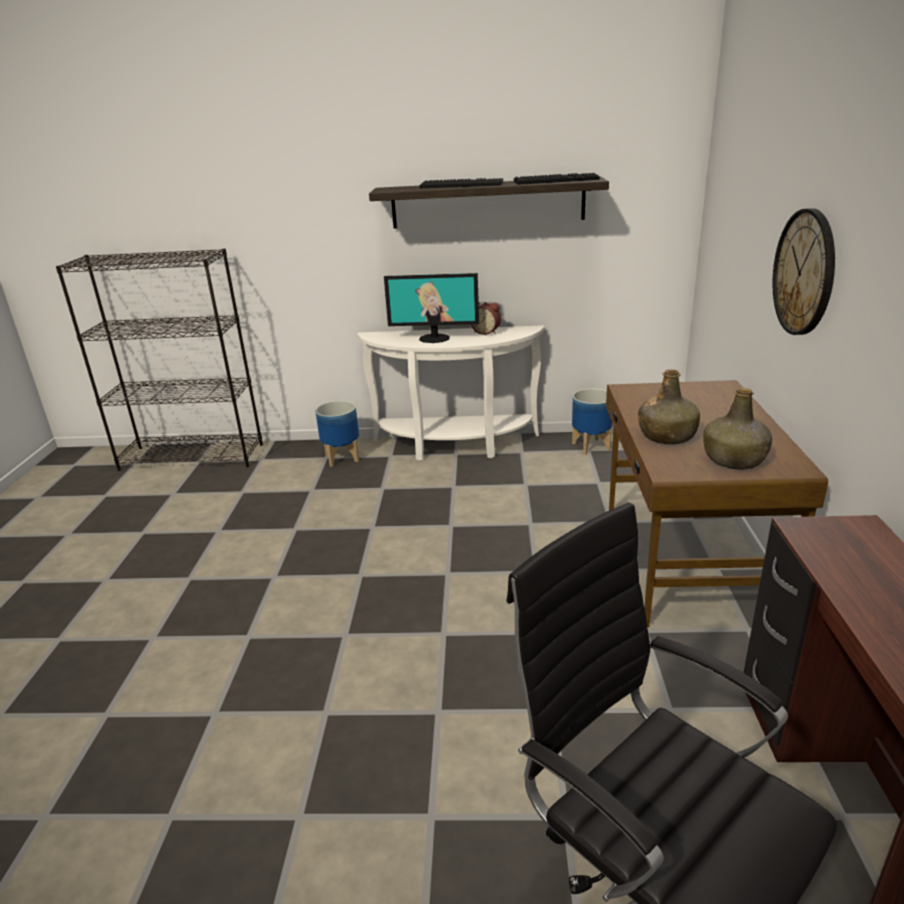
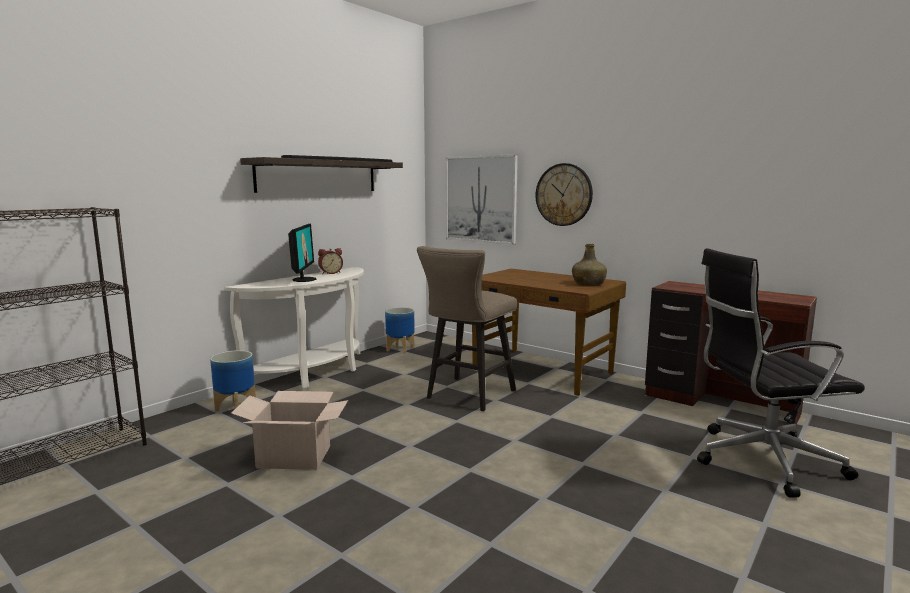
camera: 55 degrees left, 15 degrees down
monitor [384,273,479,343] -> monitor turned 45 degrees counterclockwise [288,224,316,282]
green bottle [638,369,700,444] -> none
none -> cardboard box [231,391,348,470]
none -> beige stool [417,246,517,411]
none -> picture [446,155,518,244]

